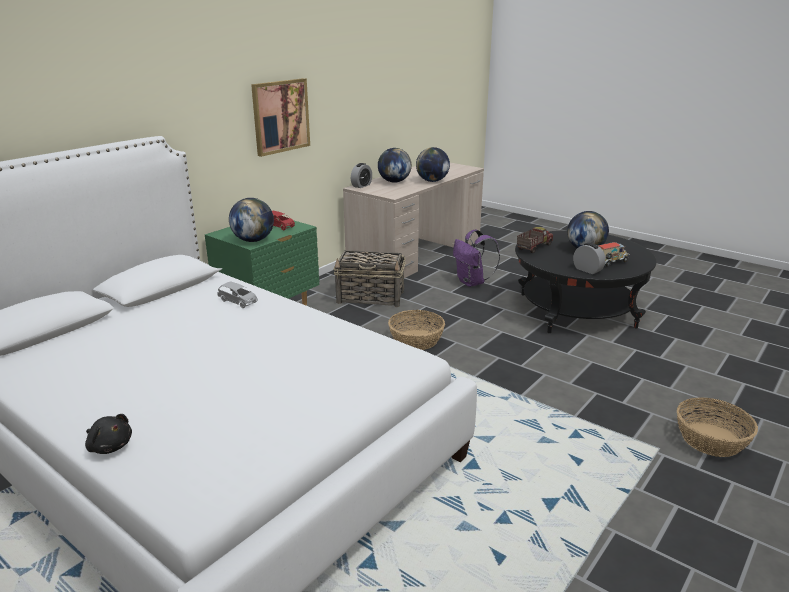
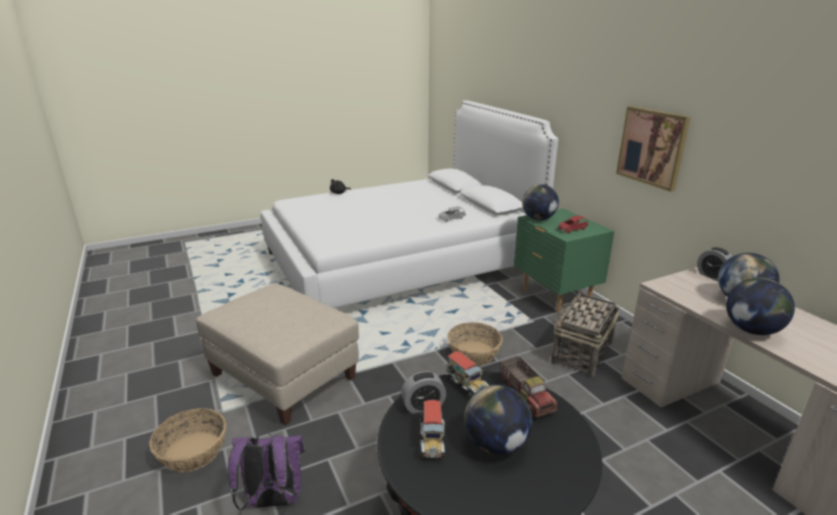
camera: 115 degrees right, 0 degrees up
purple backpack [453,230,500,287] -> purple backpack moved to [228,432,305,510]
none -> beige ottoman [196,284,359,425]
none -> toy truck [445,351,489,398]

